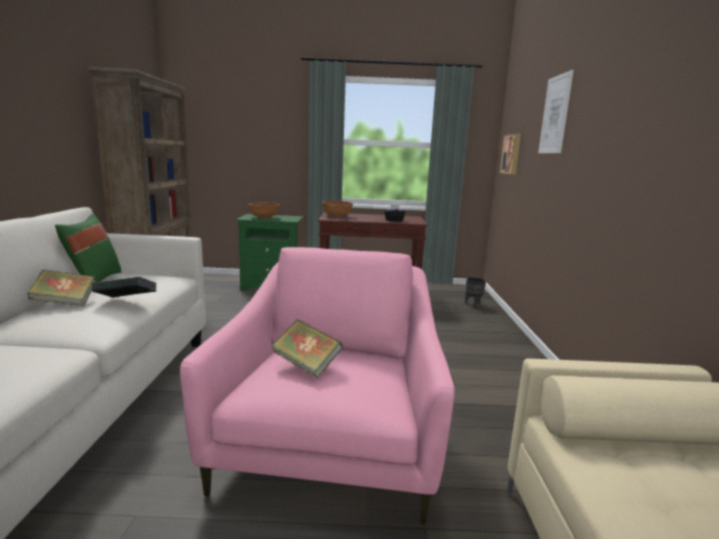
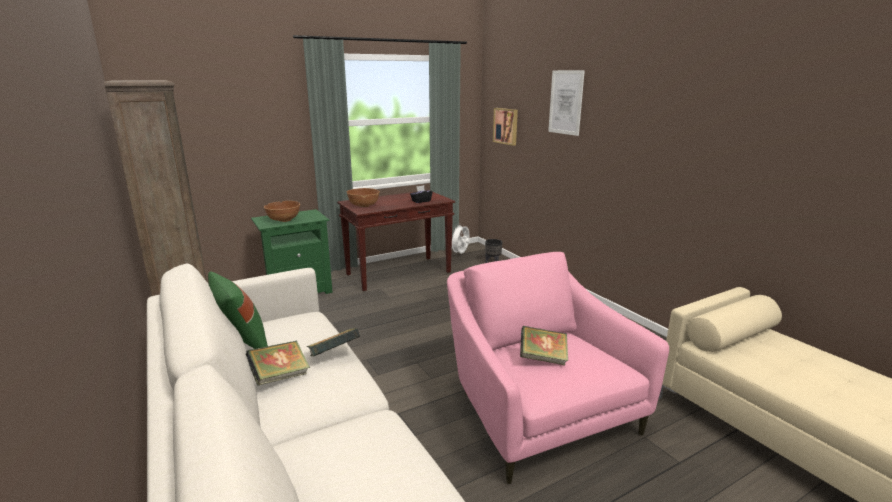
camera: 30 degrees left, 5 degrees up
none -> white fan [452,223,470,254]

